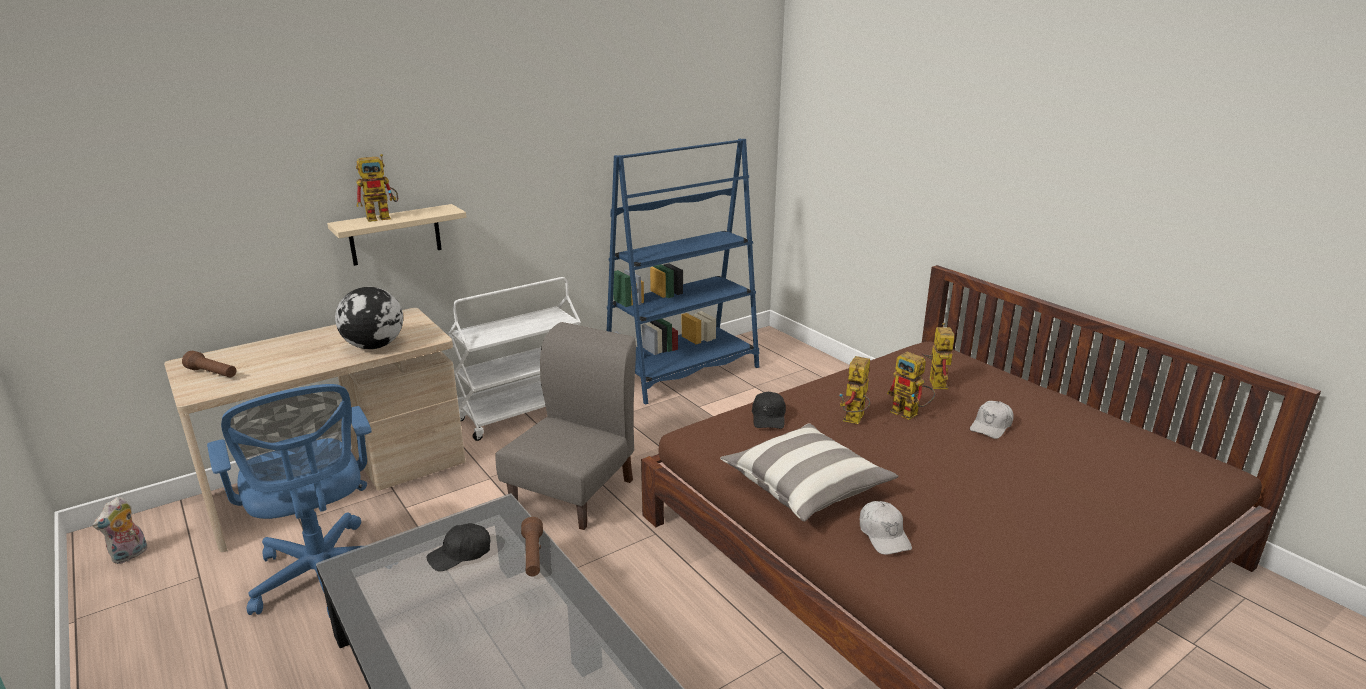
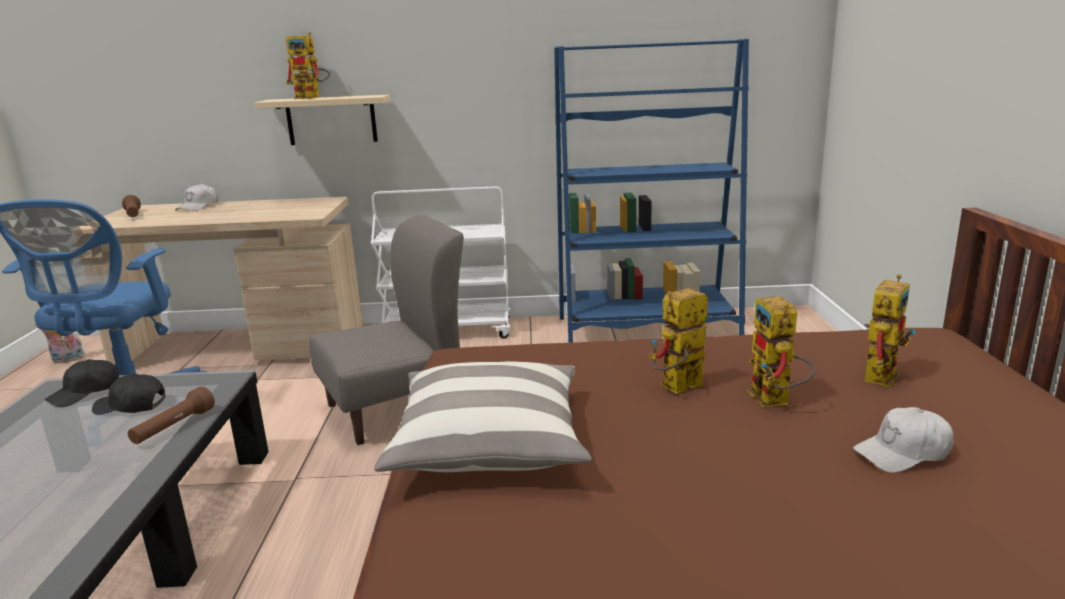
camera: 35 degrees right, 5 degrees down
globe [335,287,403,349] -> none
black cap [752,392,786,429] -> black cap moved to [45,359,119,407]
white cap [860,501,912,555] -> white cap moved to [175,183,219,211]

